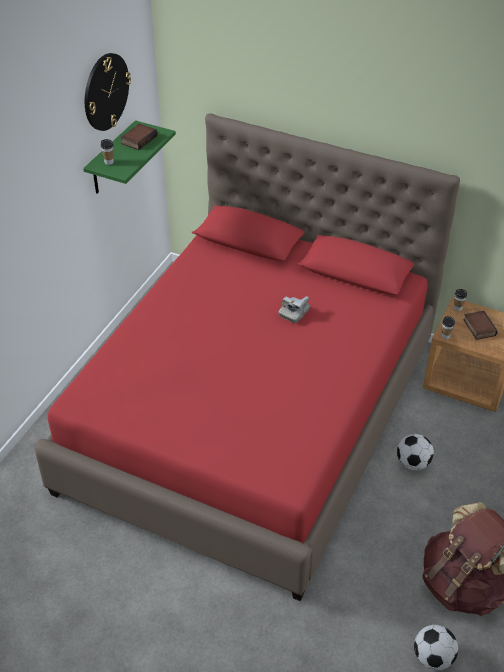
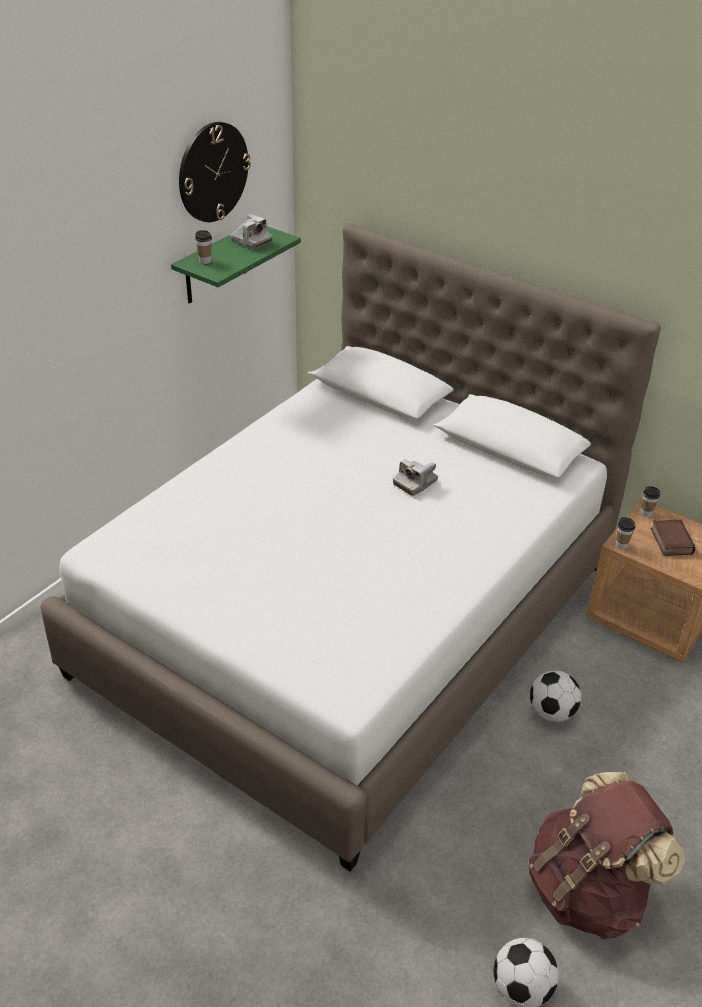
camera: 10 degrees right, 5 degrees down
red bed [34,114,460,601] -> white bed [40,223,661,871]
book [121,123,158,150] -> camera [230,214,273,250]

